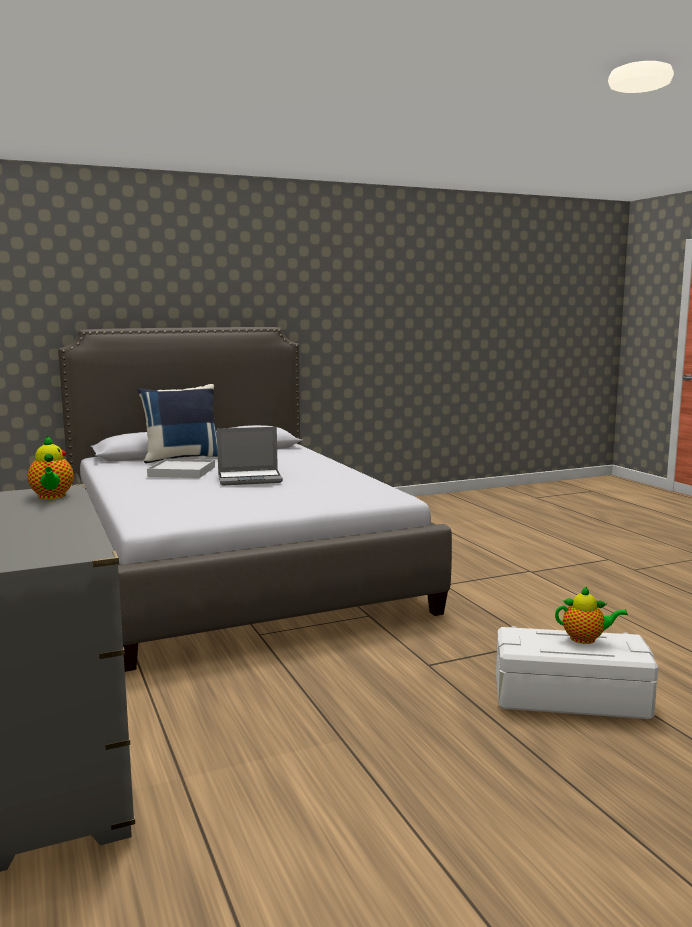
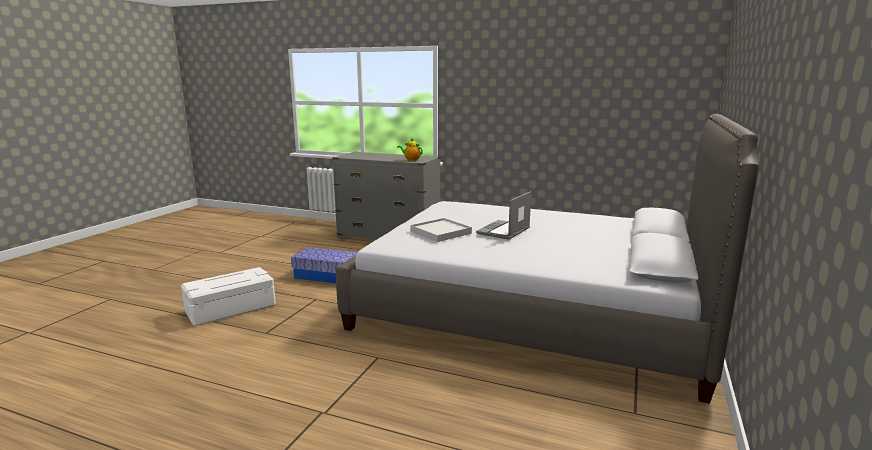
camera: 135 degrees right, 5 degrees up
blue pillow [138,384,218,464] -> none
white tray [147,458,215,478] -> white tray moved to [410,218,472,242]
teapot [555,587,628,644] -> none
none -> storage box [291,247,358,283]

